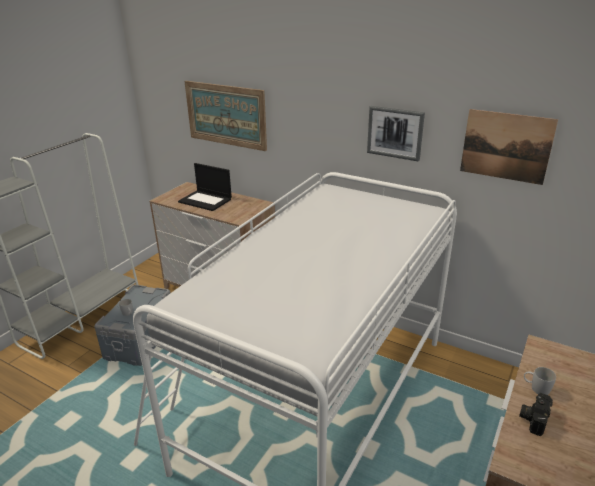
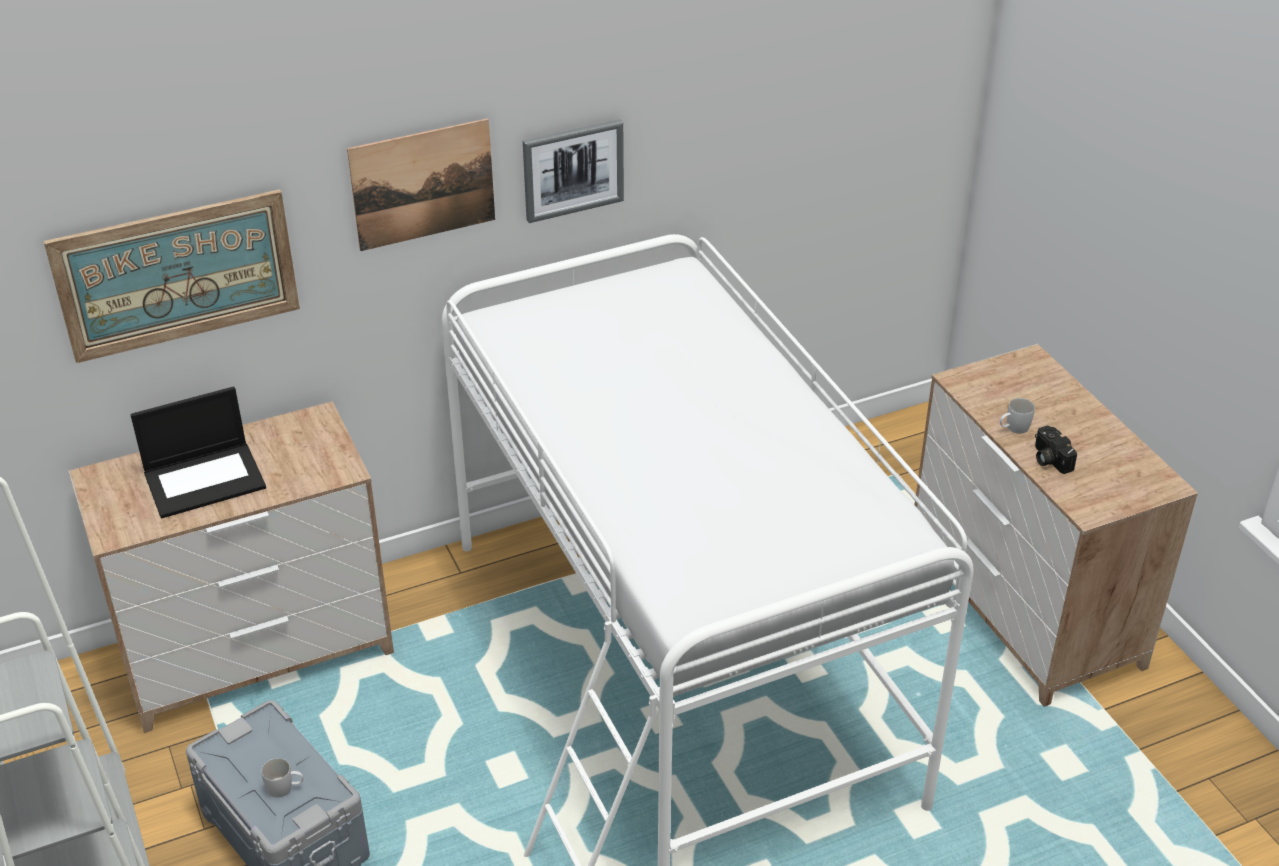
camera: 55 degrees left, 10 degrees up
picture [460,109,558,185] -> picture moved to [347,118,495,251]

